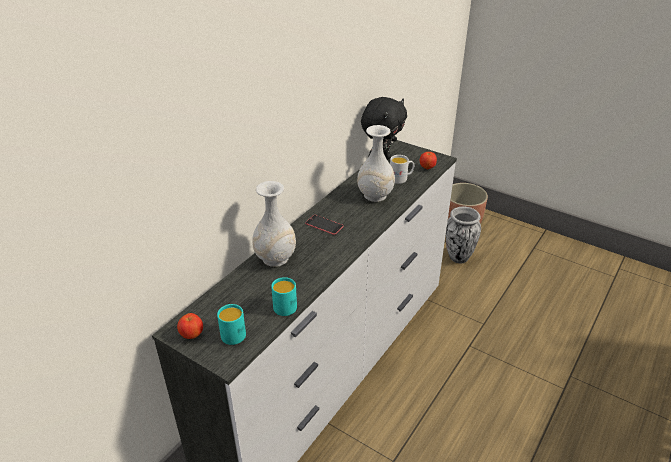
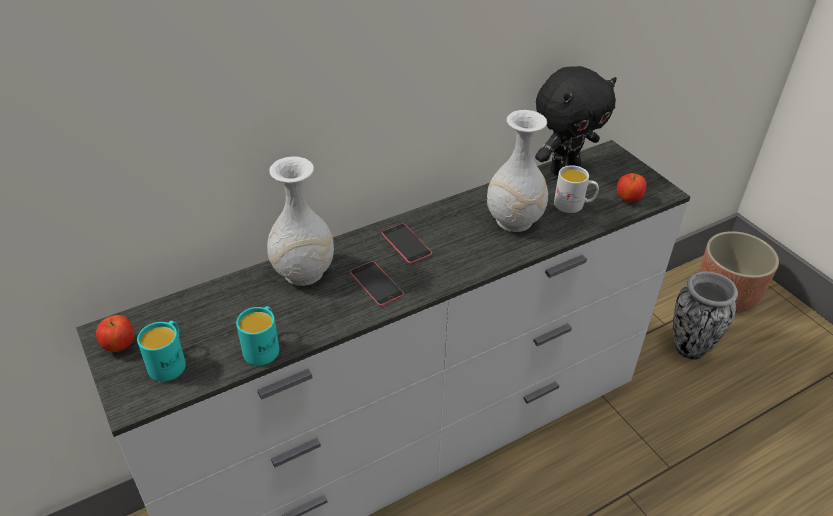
camera: 25 degrees right, 5 degrees up
none -> phone [350,261,404,306]

